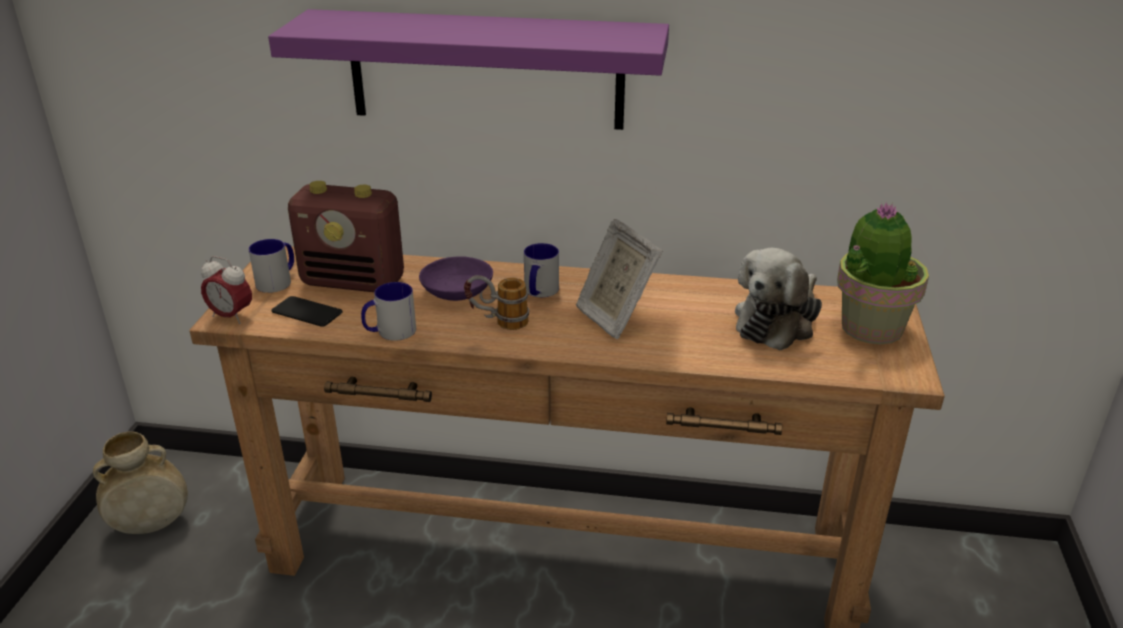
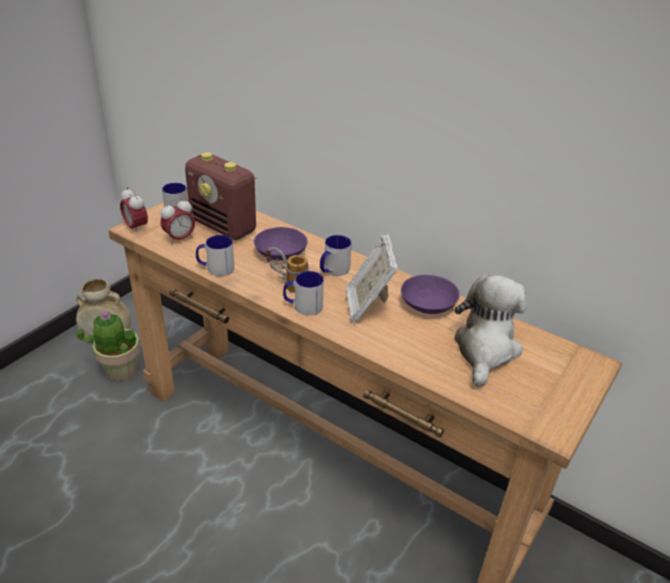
camera: 25 degrees right, 5 degrees up
purple shelf [268,9,669,130] -> none
phone [271,296,343,327] -> alarm clock [160,198,195,245]
plush toy [735,248,822,350] -> plush toy turned 135 degrees clockwise [454,275,527,387]
potted plant [837,202,929,344] -> potted plant moved to [76,311,140,381]
none -> mug [283,271,324,316]
none -> purple bowl [401,275,460,314]

